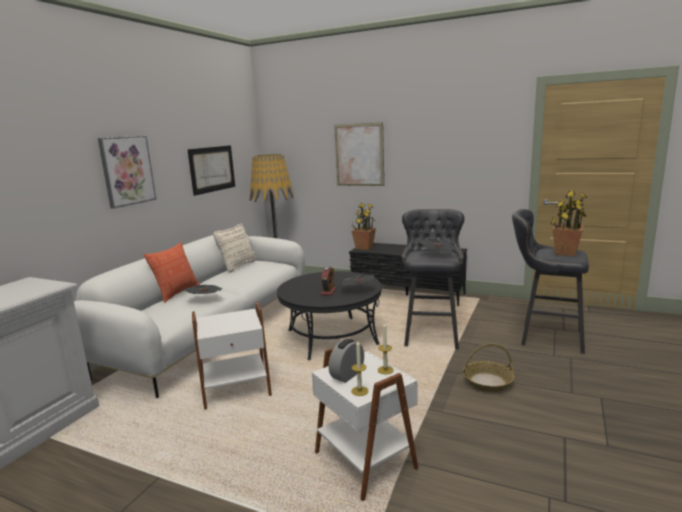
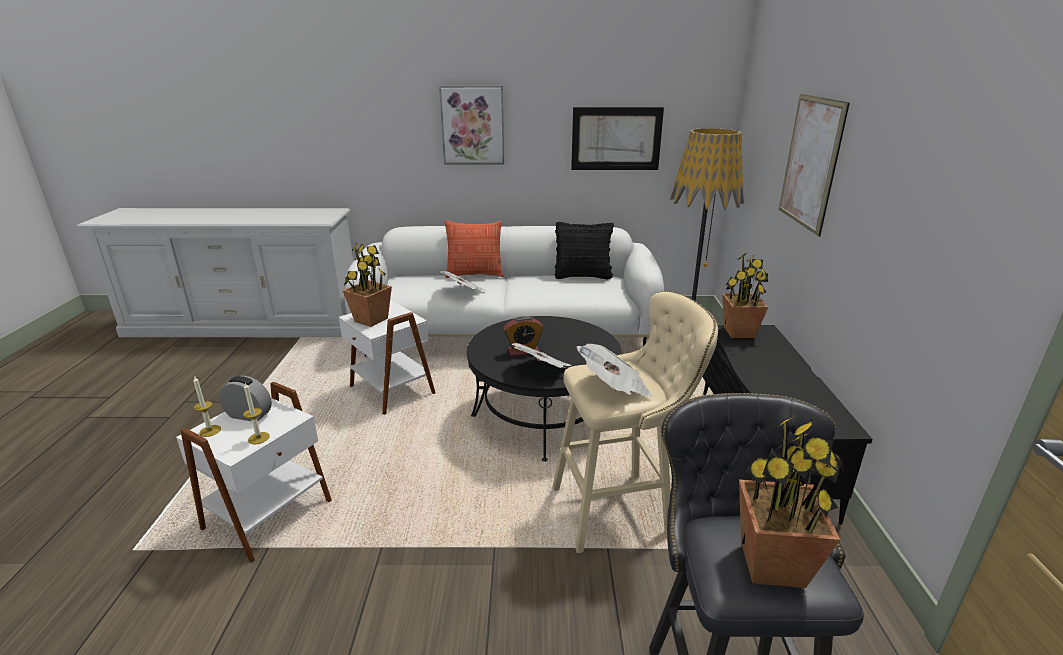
camera: 65 degrees right, 10 degrees up
beige pillow [213,223,256,273] -> black pillow [555,221,614,279]
black stool [401,209,465,349] -> beige stool [552,291,718,553]
basket [463,343,515,392] -> none
none -> potted plant [342,242,392,327]

